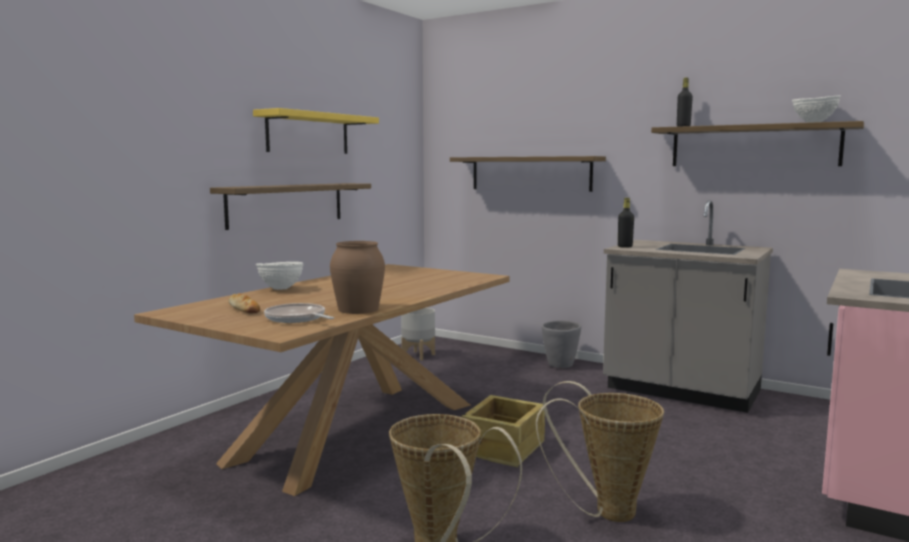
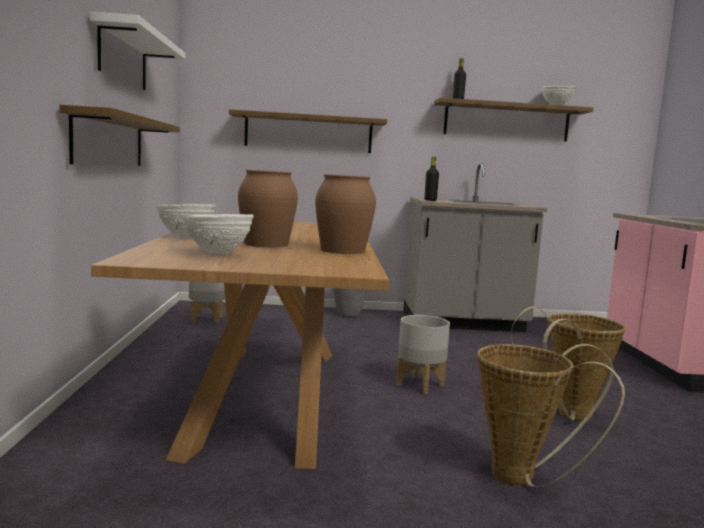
camera: 35 degrees left, 0 degrees up
bread [228,293,260,313] -> white bowl [183,214,254,254]
yellow shelf [253,108,379,154] -> white shelf [90,12,186,90]
frying pan [264,303,334,323] -> none
crate [461,395,545,467] -> grey planter [396,315,450,394]
none -> brown vase [238,170,298,248]

